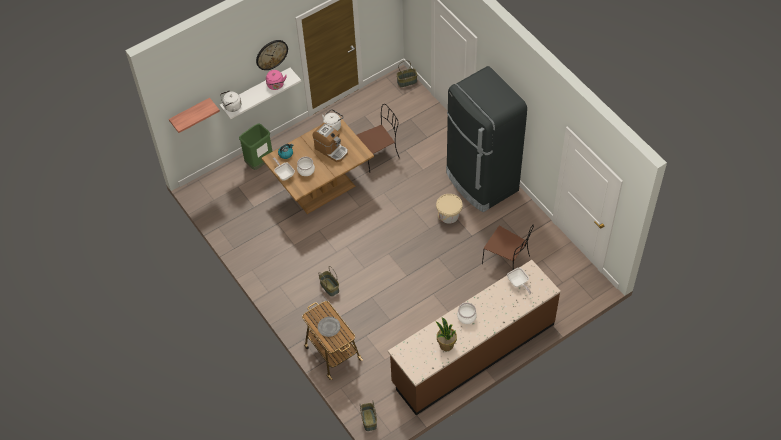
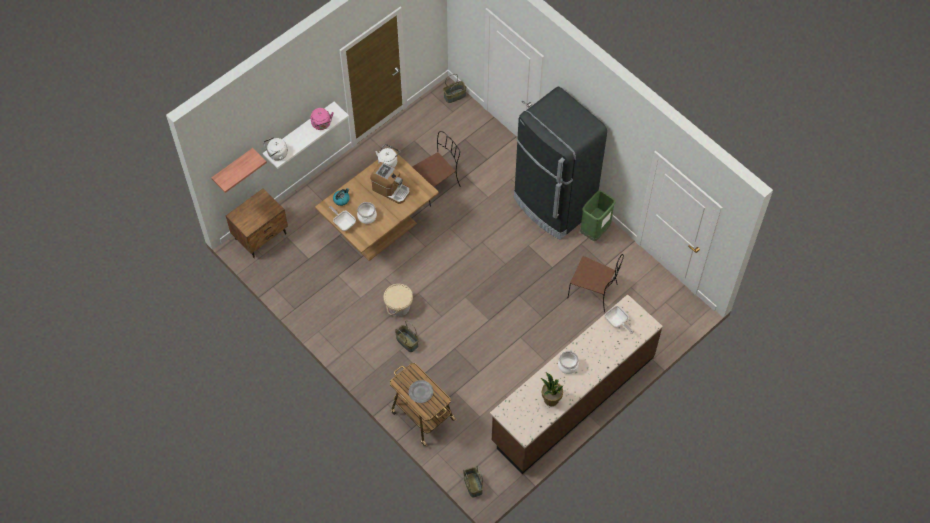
camera: 10 degrees left, 5 degrees up
green trash can [239,123,273,170] -> green trash can moved to [580,190,616,241]
wall clock [256,40,288,70] -> none
beige bucket [436,194,463,224] -> beige bucket moved to [384,284,413,316]
none -> brown nightstand [226,188,288,258]

